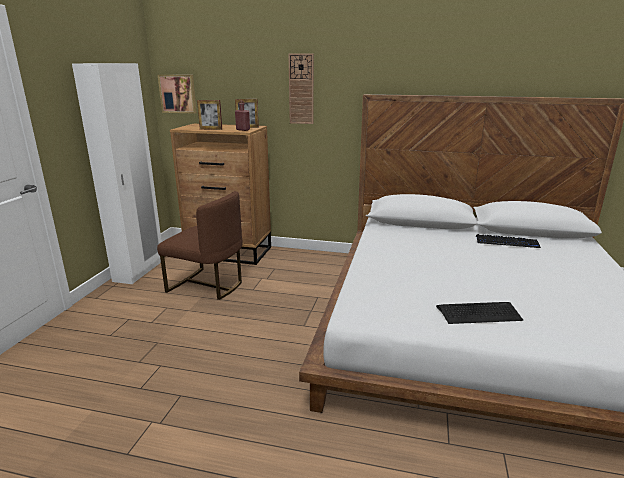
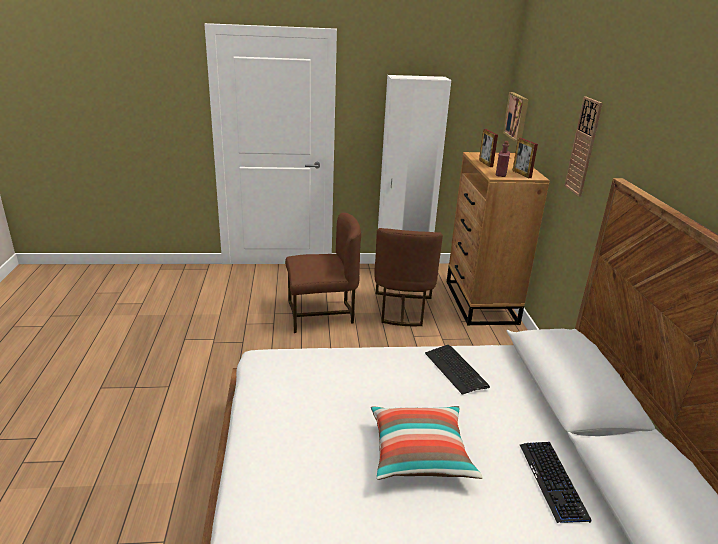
camera: 70 degrees right, 5 degrees up
keyboard [436,302,523,324] -> keyboard moved to [425,345,490,395]
none -> brown chair [285,213,361,333]
none -> pillow [371,406,483,480]

